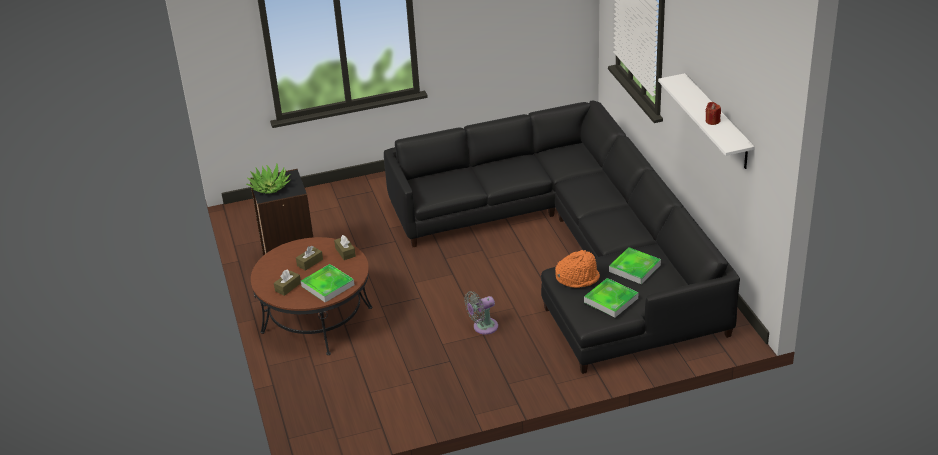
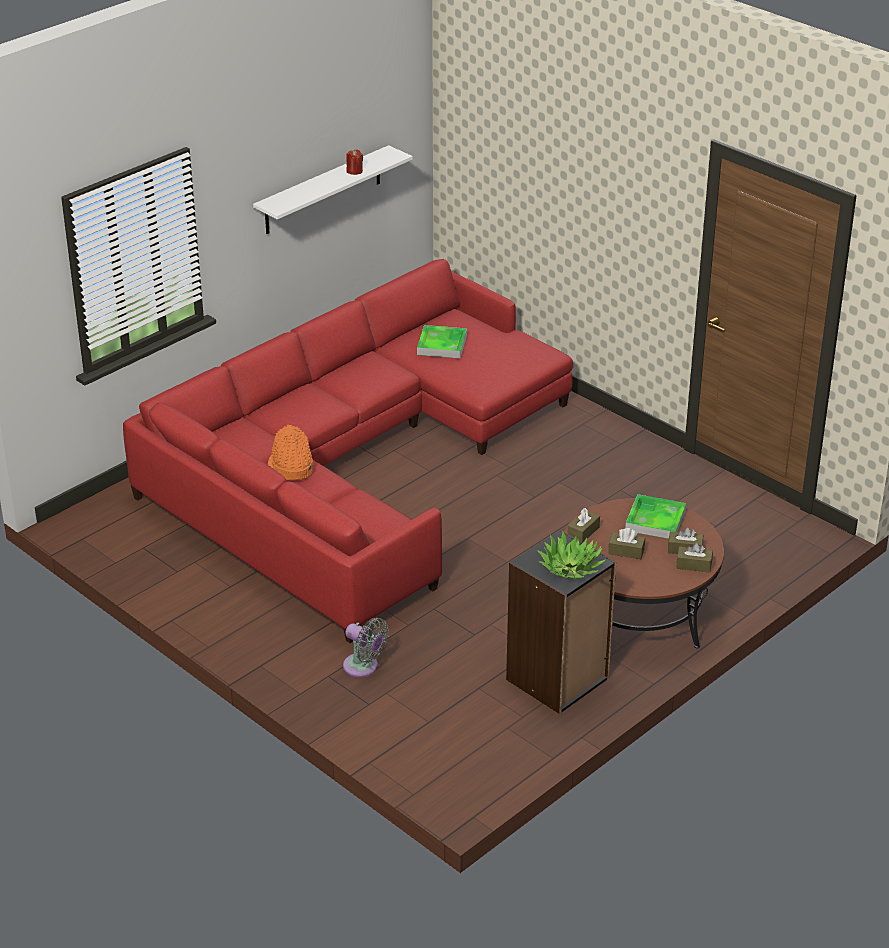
camera: 120 degrees left, 0 degrees up
black sofa [384,100,740,374] -> red sofa [123,259,573,643]
grey fan [464,291,498,335] -> grey fan moved to [343,618,389,677]
orange hat [555,250,600,288] -> orange hat moved to [268,425,314,481]
tray [584,278,638,318] -> none
none -> brown tissue box [676,543,713,573]

